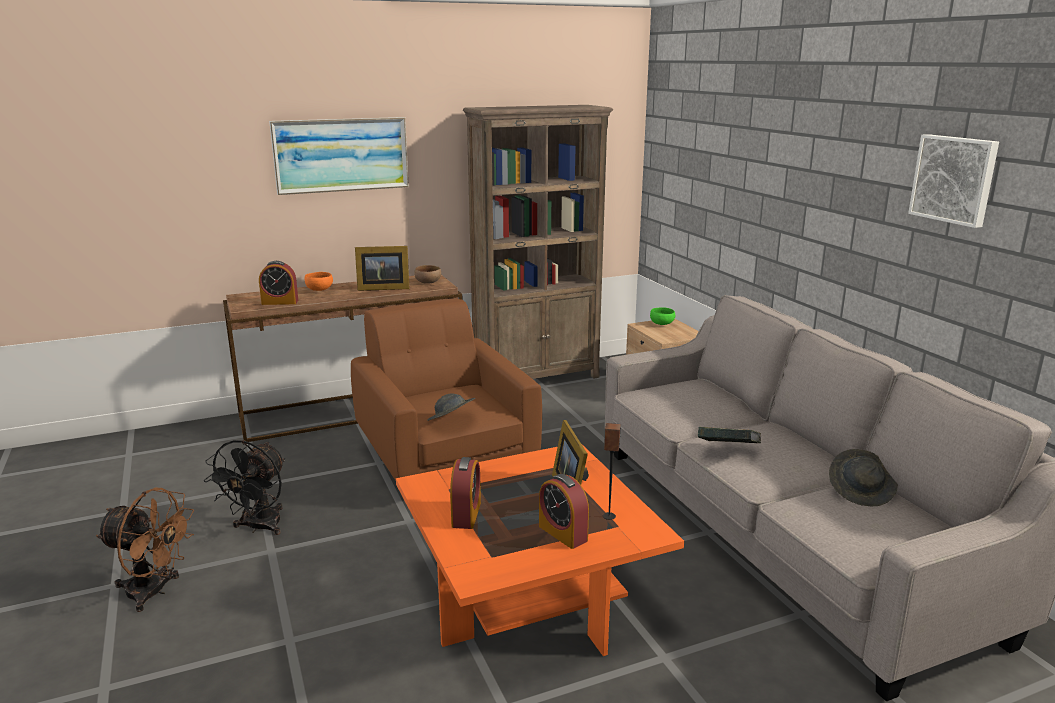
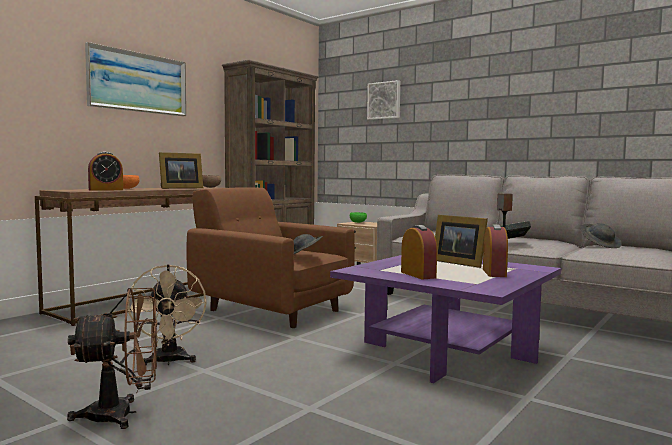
camera: 30 degrees left, 15 degrees down
black fan [204,440,285,535] -> beige fan [127,264,206,365]
orange coffee table [396,445,684,656] -> purple coffee table [330,255,561,383]
alarm clock [539,474,589,549] -> alarm clock turned 105 degrees counterclockwise [483,224,508,277]
picture [908,134,999,228] -> picture moved to [367,80,400,120]

